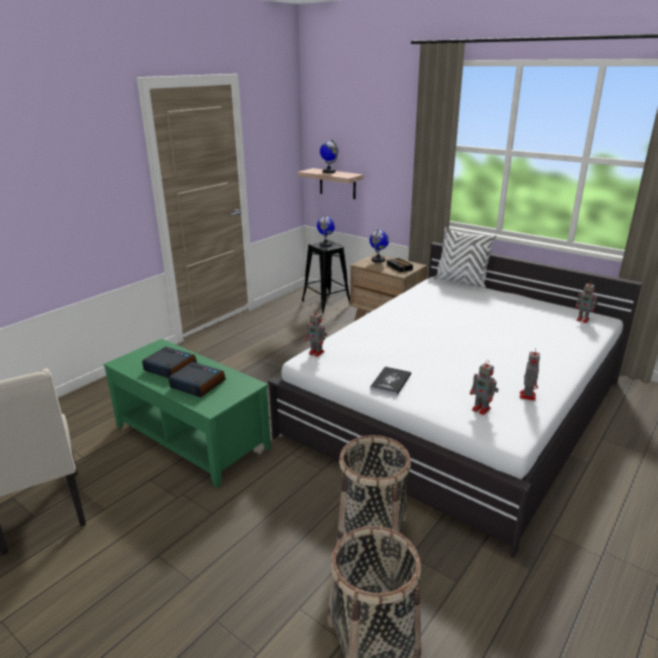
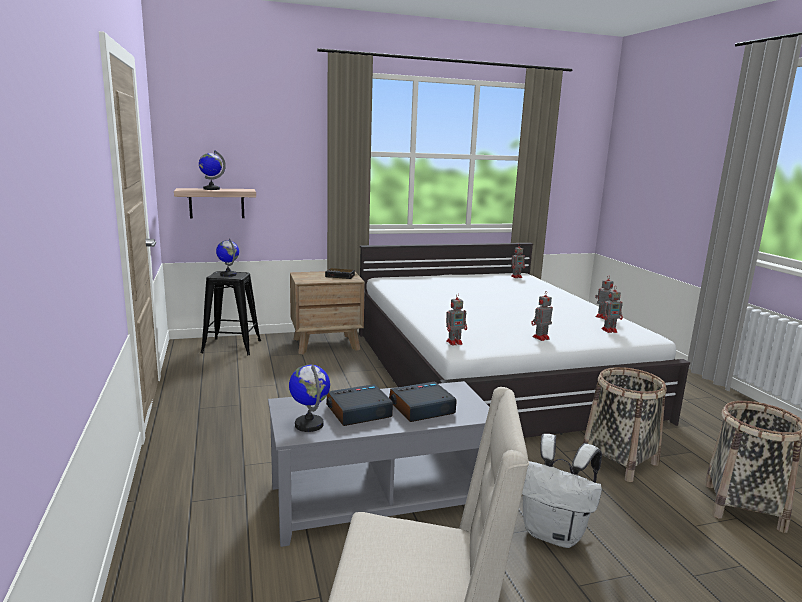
camera: 55 degrees left, 10 degrees down
green coffee table [103,339,271,488] -> grey coffee table [268,381,489,547]
globe [370,229,389,263] -> globe moved to [289,364,330,432]
book [370,367,411,396] -> toy robot [531,291,553,341]
white pillow [434,227,496,288] -> none
none -> white backpack [522,434,602,548]

